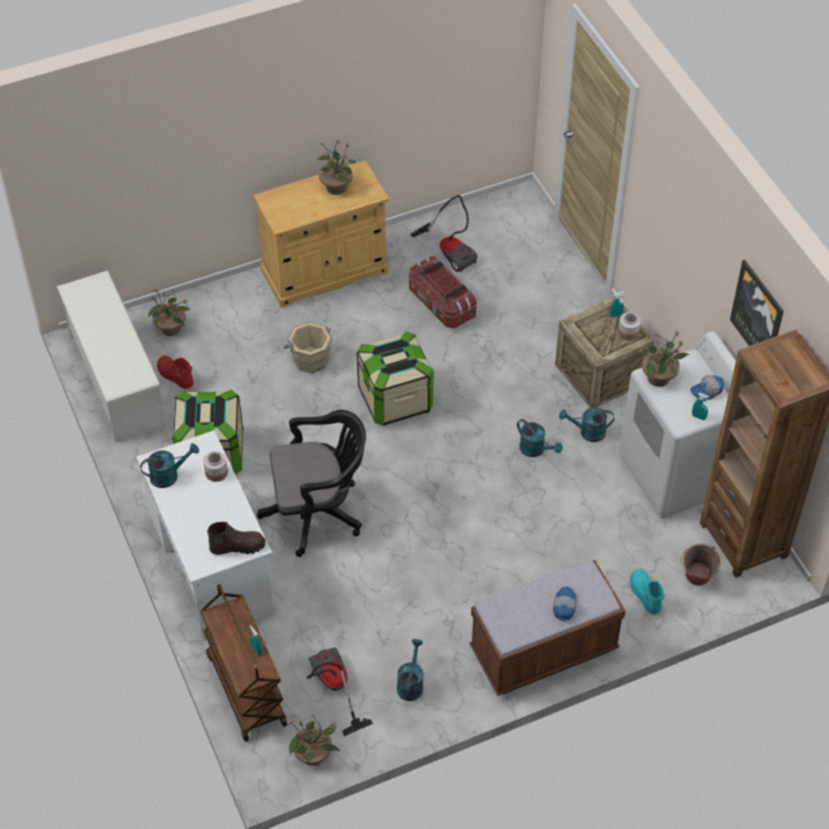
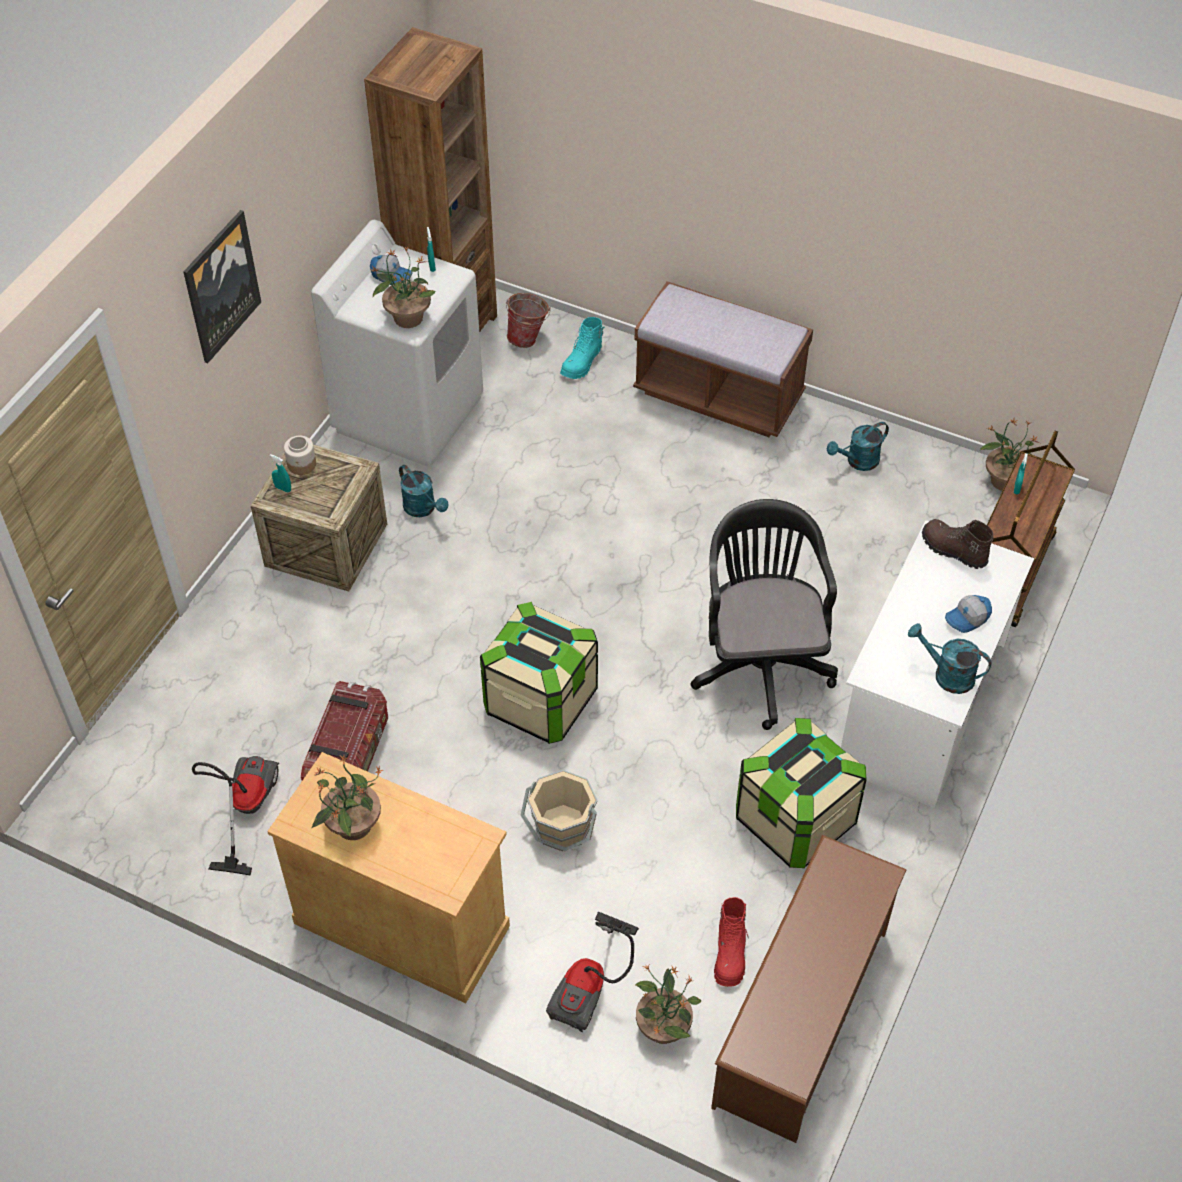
camera: 130 degrees left, 0 degrees up
white shoe rack [57,270,167,443] -> brown shoe rack [711,835,907,1143]
jar [203,451,228,482] -> none
black office chair [257,410,366,557] -> black office chair turned 45 degrees clockwise [691,499,838,730]
vacuum cleaner [307,647,373,736] -> vacuum cleaner moved to [546,912,639,1032]
turquoise watering can [517,419,563,457] -> none
cap [553,586,576,621] -> cap moved to [945,595,992,633]
picture [730,260,784,346] -> picture moved to [183,210,261,363]

